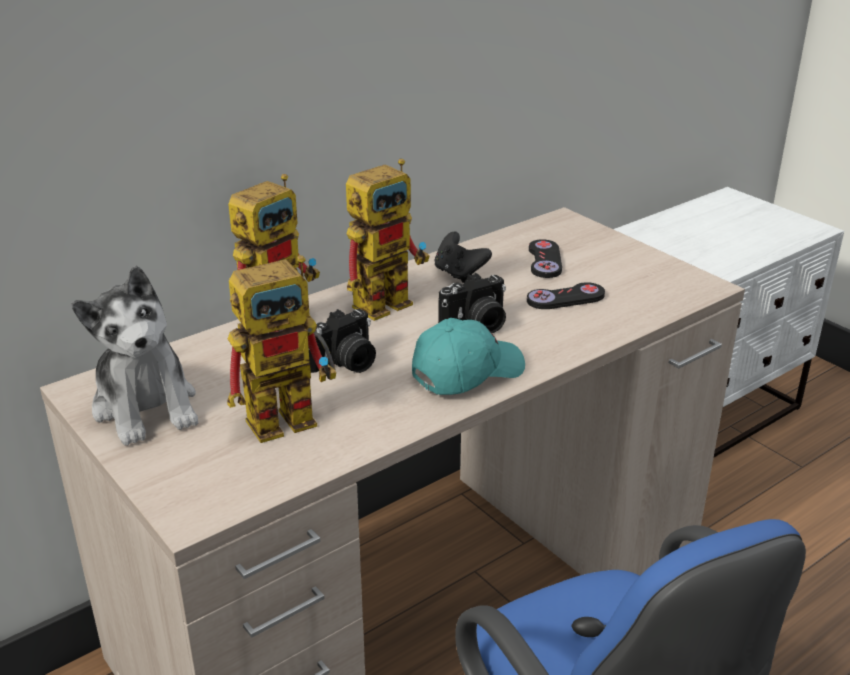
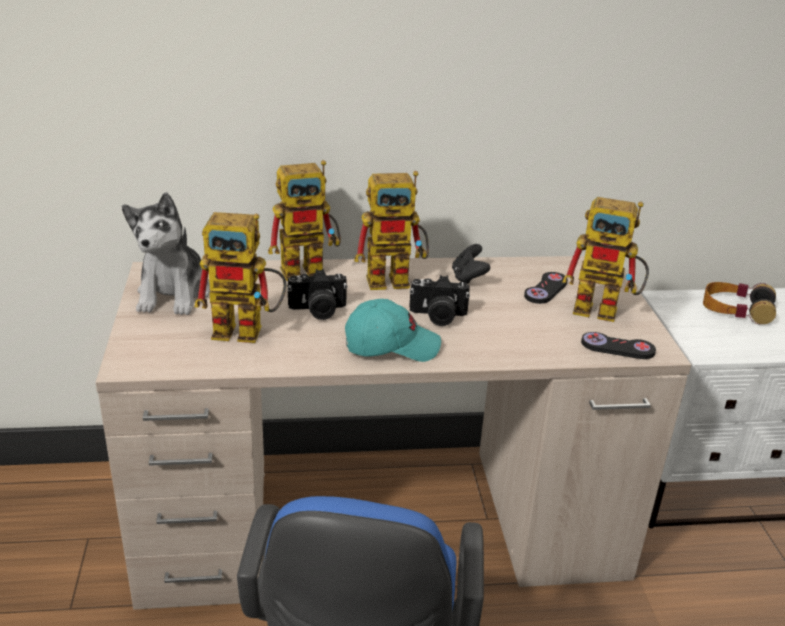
camera: 30 degrees right, 0 degrees up
black game controller [527,282,605,309] -> black game controller moved to [581,332,656,359]
none -> toy robot [562,197,649,322]
none -> headphones [703,282,776,324]

